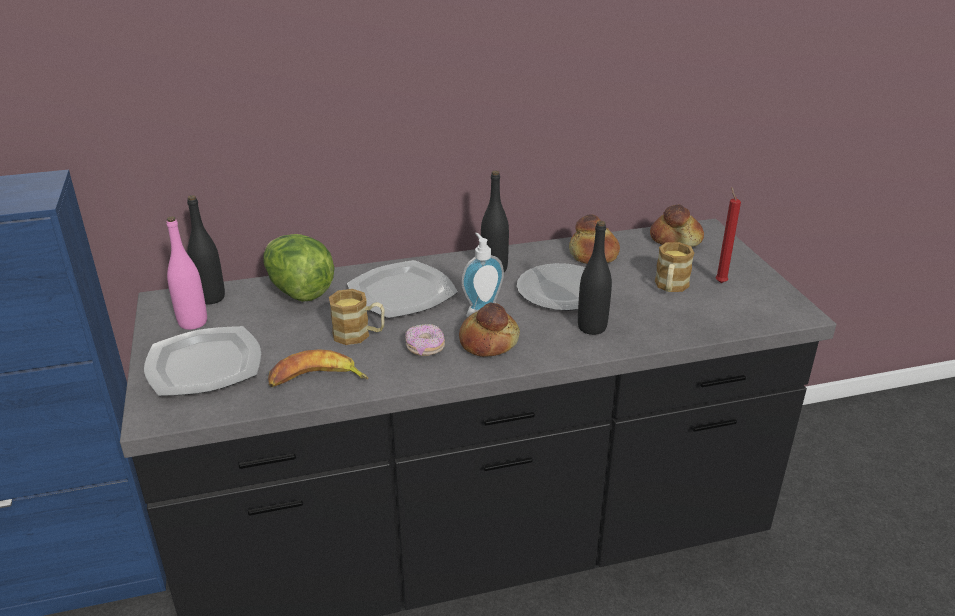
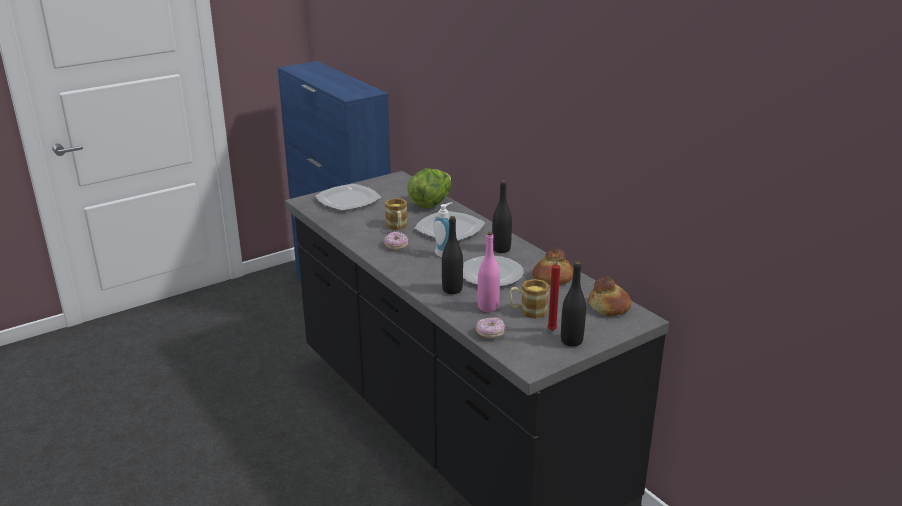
camera: 70 degrees right, 5 degrees down
pink bottle [166,216,207,330] -> pink bottle moved to [478,232,500,312]
black bottle [187,195,225,304] -> black bottle moved to [561,261,586,347]
banana [268,349,368,387] -> none
bread [459,302,520,357] -> none
none -> donut [476,317,505,338]

